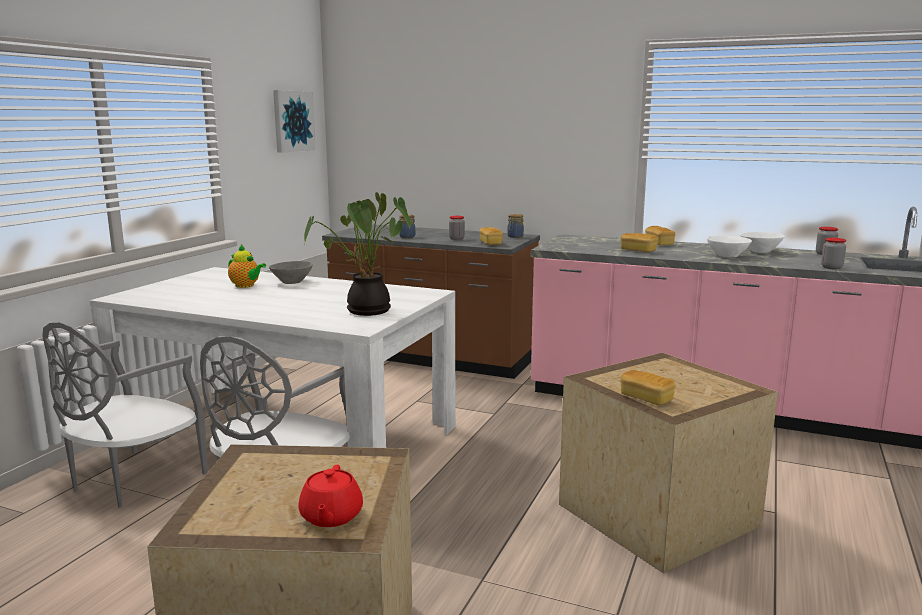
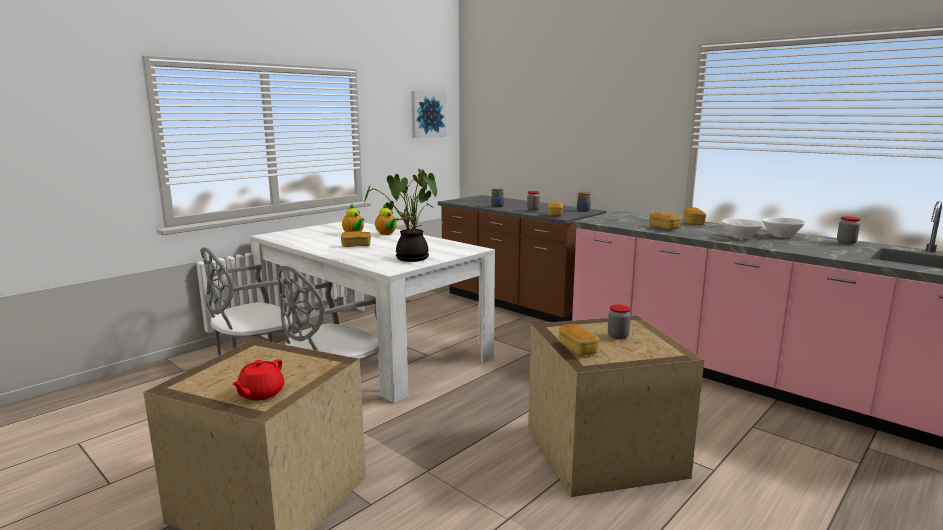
camera: 20 degrees right, 0 degrees up
grey bowl [269,261,313,284] -> teapot [375,204,397,235]
jar [821,238,846,269] -> jar moved to [608,305,631,339]
none -> bread [341,231,371,247]

